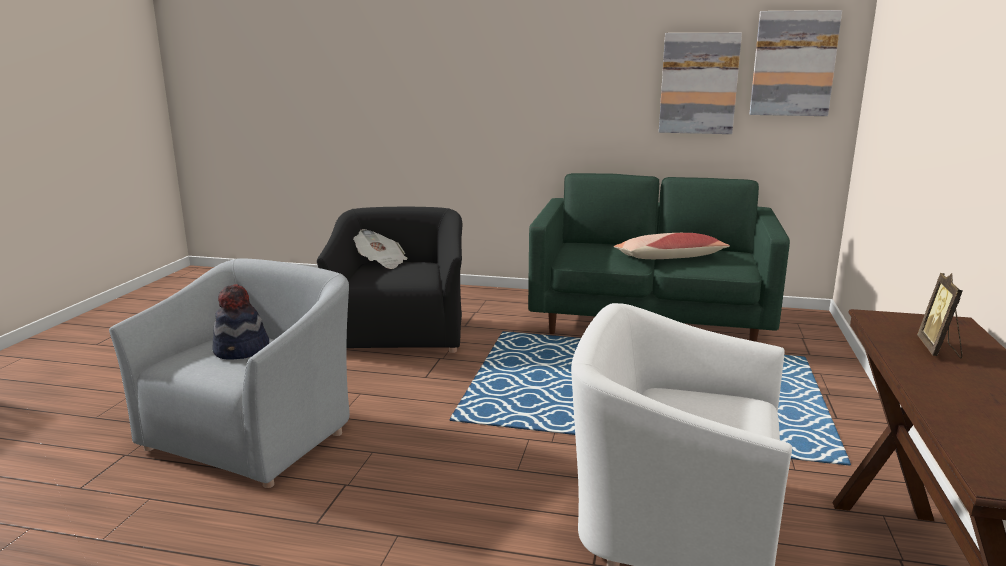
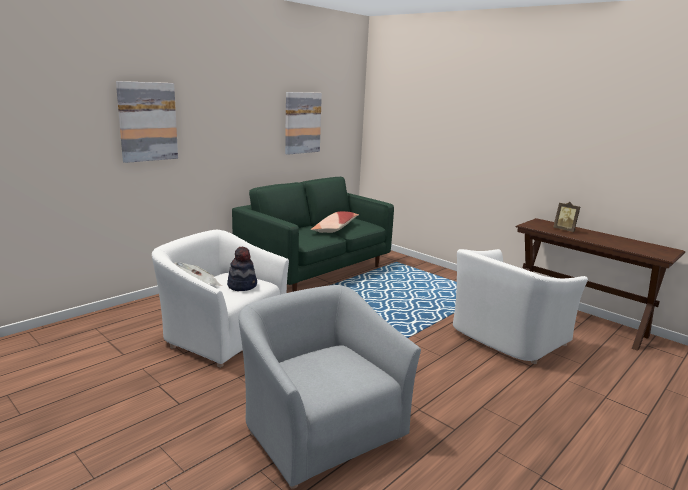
camera: 60 degrees left, 0 degrees up
hat [213,284,269,360] -> hat moved to [227,247,257,291]
black armchair [317,207,462,353] -> white armchair [152,229,289,367]
picture [750,10,842,116] -> picture moved to [116,81,178,163]

